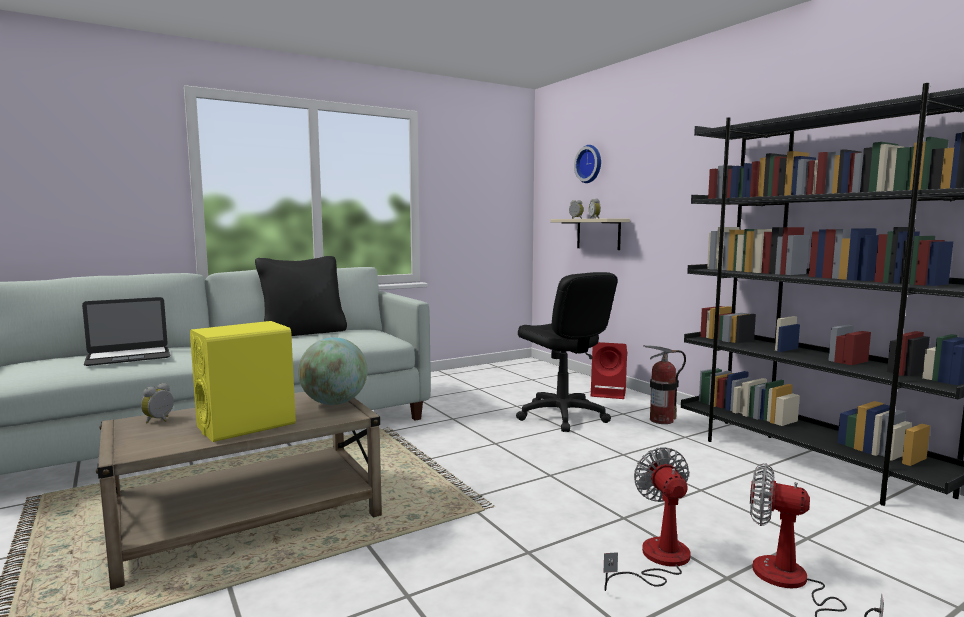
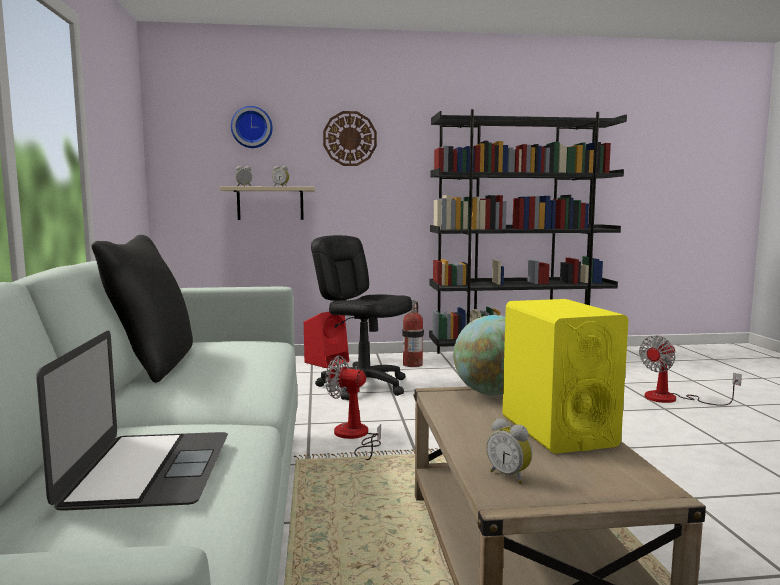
camera: 65 degrees left, 0 degrees up
black office chair [516,272,618,432] -> black office chair turned 135 degrees counterclockwise [311,235,412,400]
fan [604,447,691,591] -> fan moved to [325,356,381,460]
none -> wall clock [323,111,377,166]

